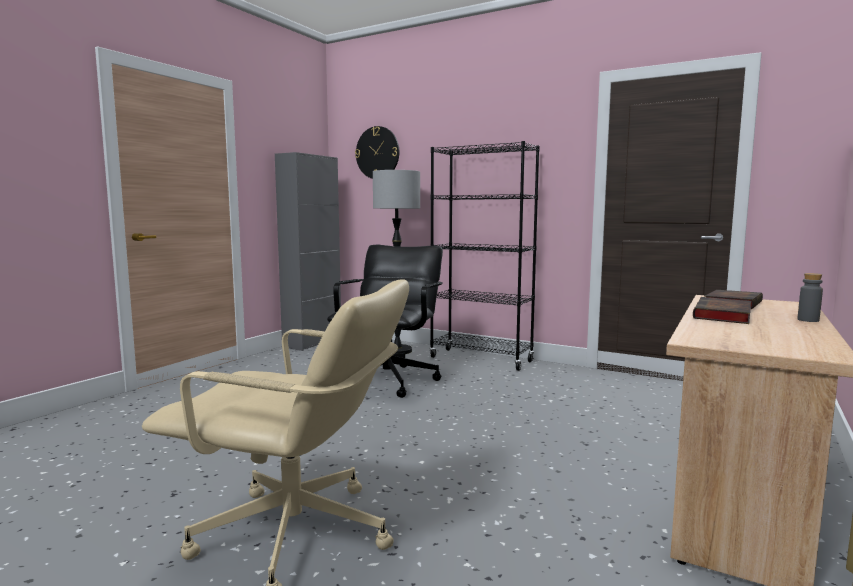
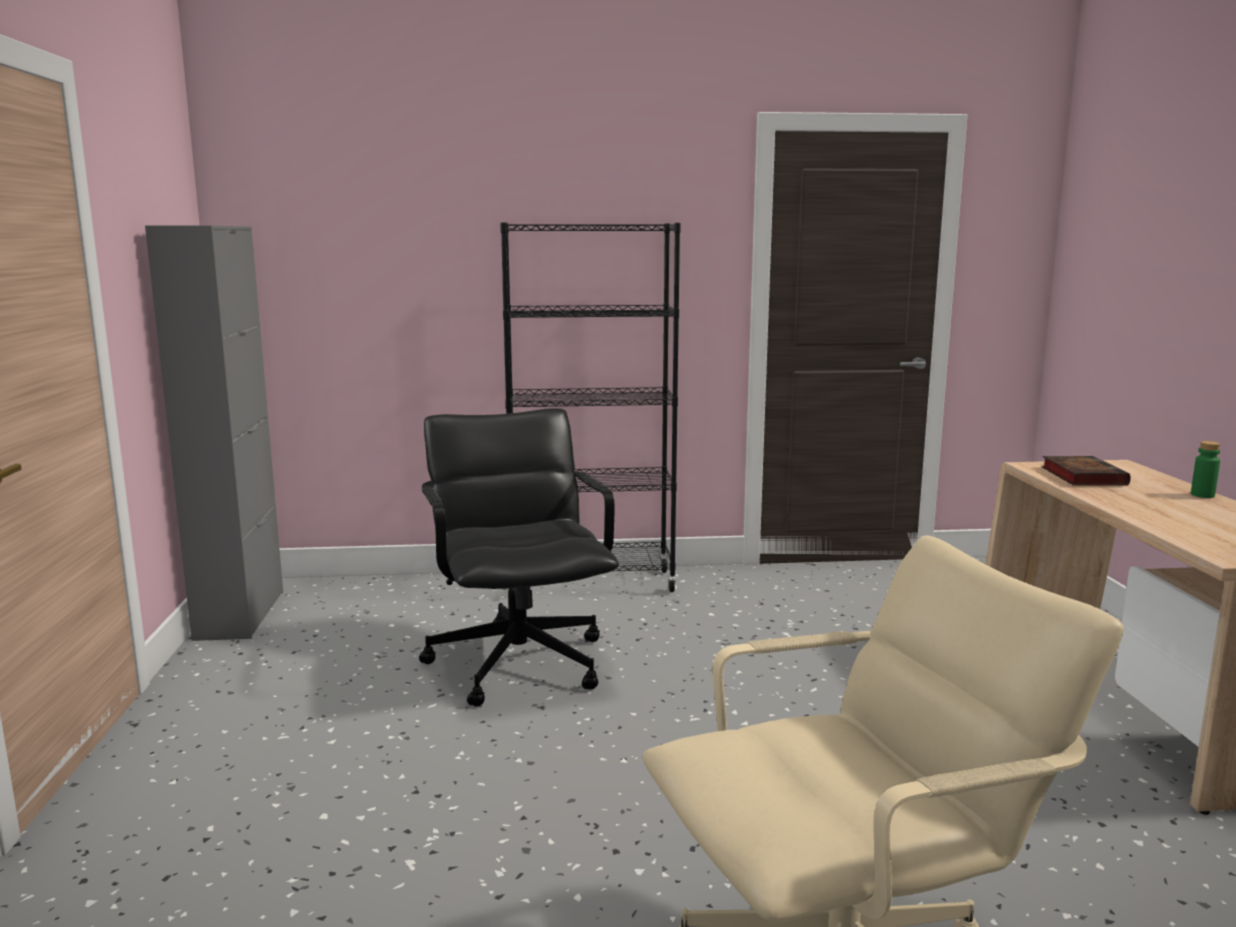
camera: 35 degrees left, 5 degrees up
wall clock [355,126,399,179] -> none
floor lamp [373,170,420,354] -> none
book [693,297,751,324] -> none
grey bottle [797,273,823,322] -> green bottle [1191,441,1220,498]

